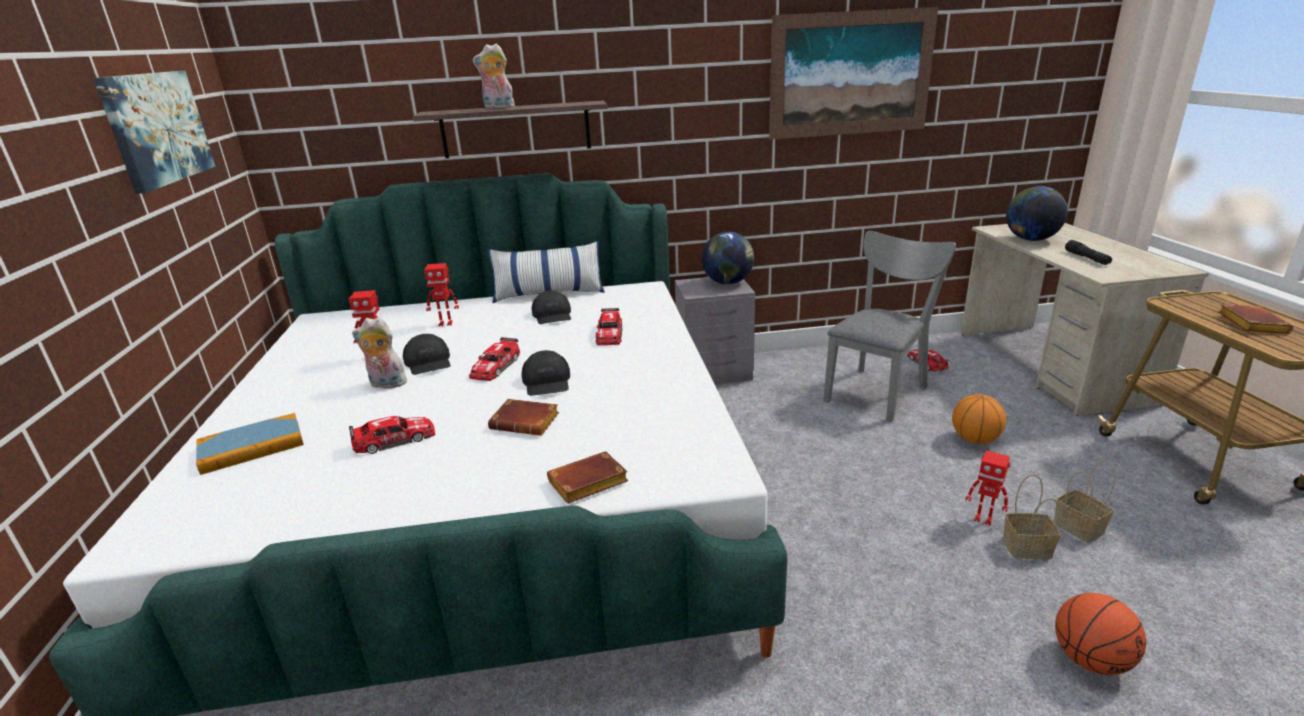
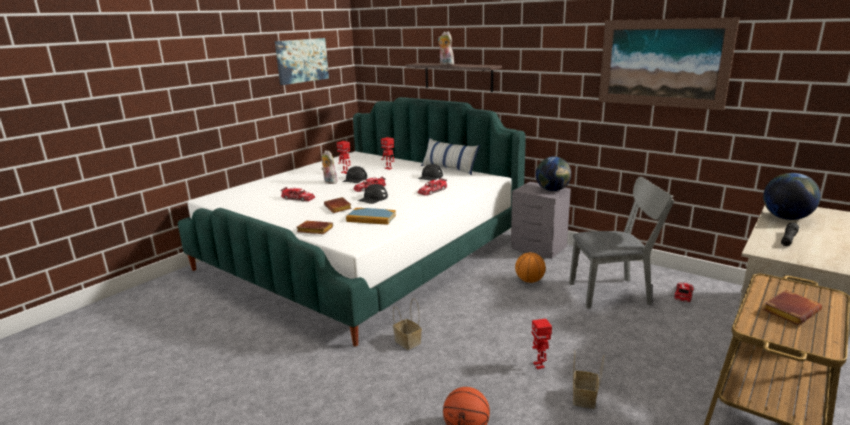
camera: 45 degrees right, 5 degrees down
book [196,413,304,475] -> book moved to [346,208,396,225]
basketball [952,394,1006,444] -> basketball moved to [515,252,546,283]
basket [1003,474,1061,559] -> basket moved to [393,299,422,350]

